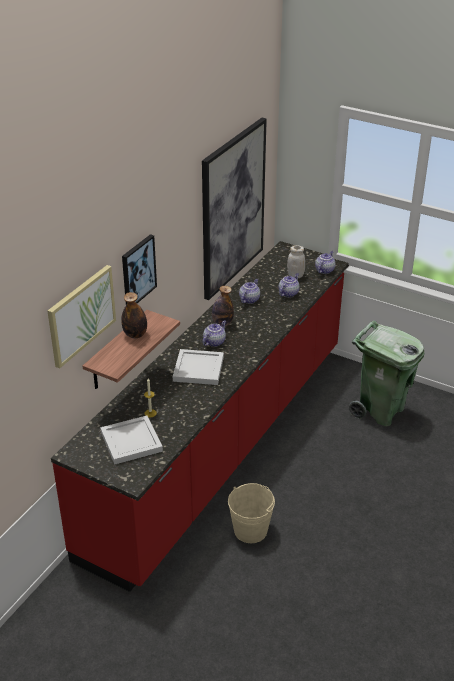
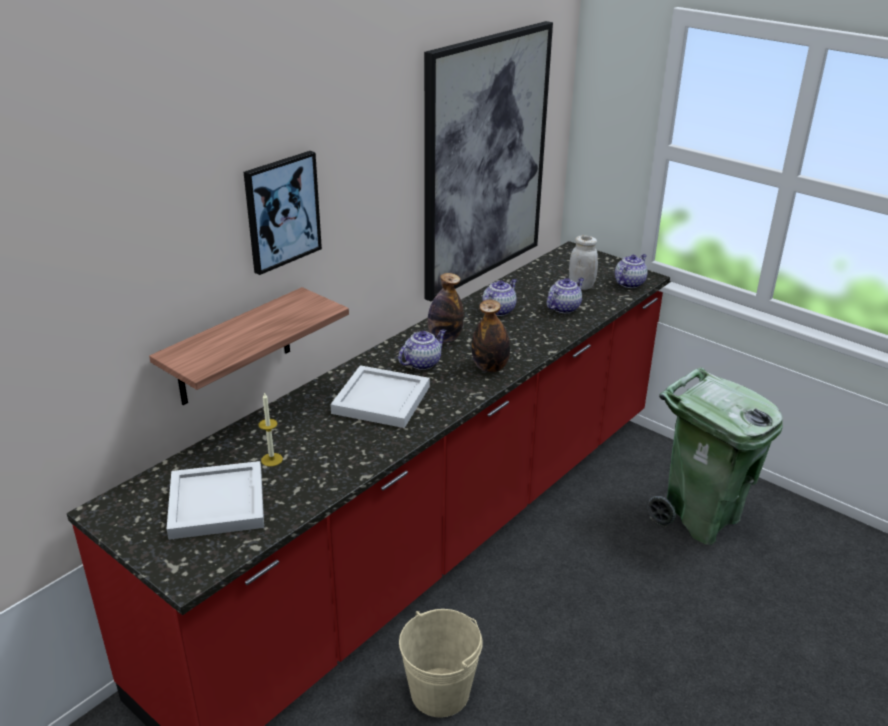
camera: 10 degrees right, 5 degrees down
picture [47,265,116,369] -> none
bottle [121,292,147,338] -> bottle moved to [472,300,510,372]

